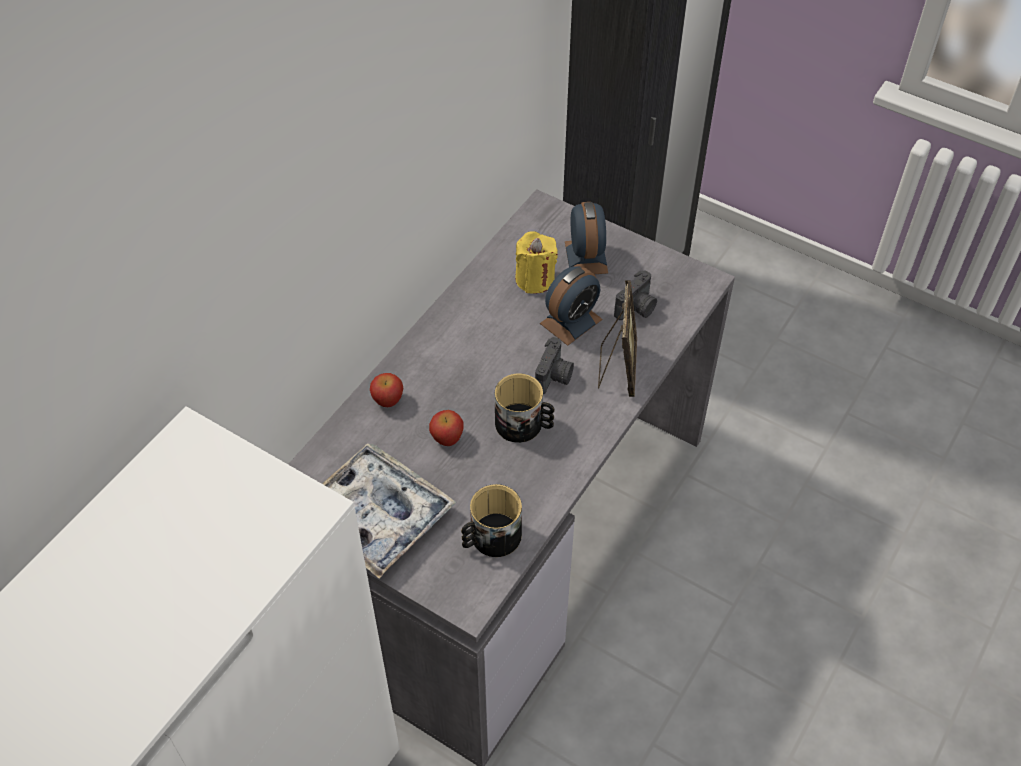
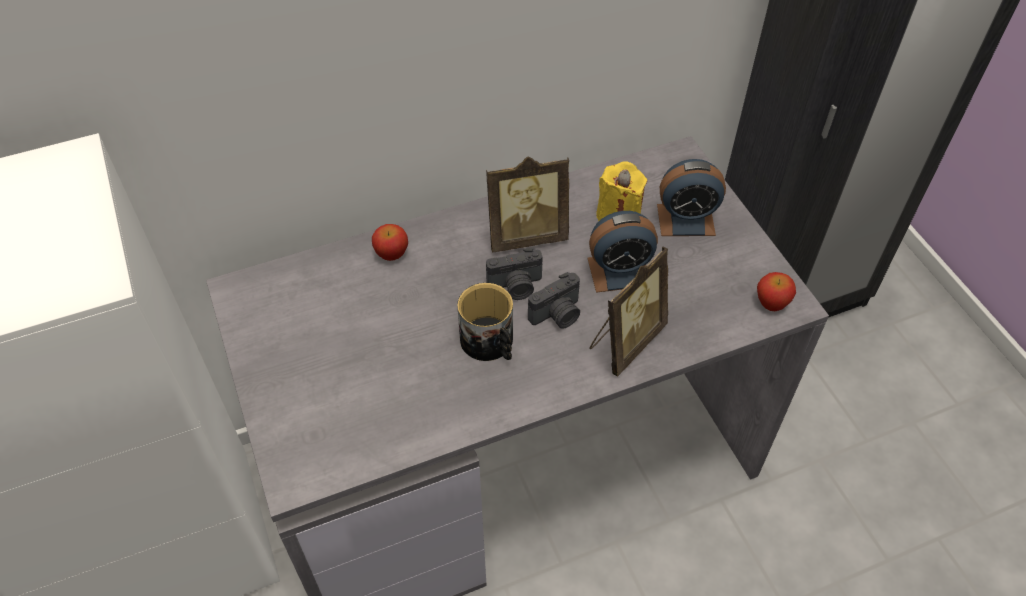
camera: 35 degrees right, 0 degrees up
tray [323,443,456,579] -> none
apple [429,410,463,446] -> apple moved to [757,272,796,311]
mug [461,484,522,557] -> none
alarm clock [565,202,608,274] -> alarm clock turned 60 degrees clockwise [657,159,726,236]
camera [614,270,657,320] -> camera moved to [486,248,543,300]
none -> picture frame [486,157,569,252]

